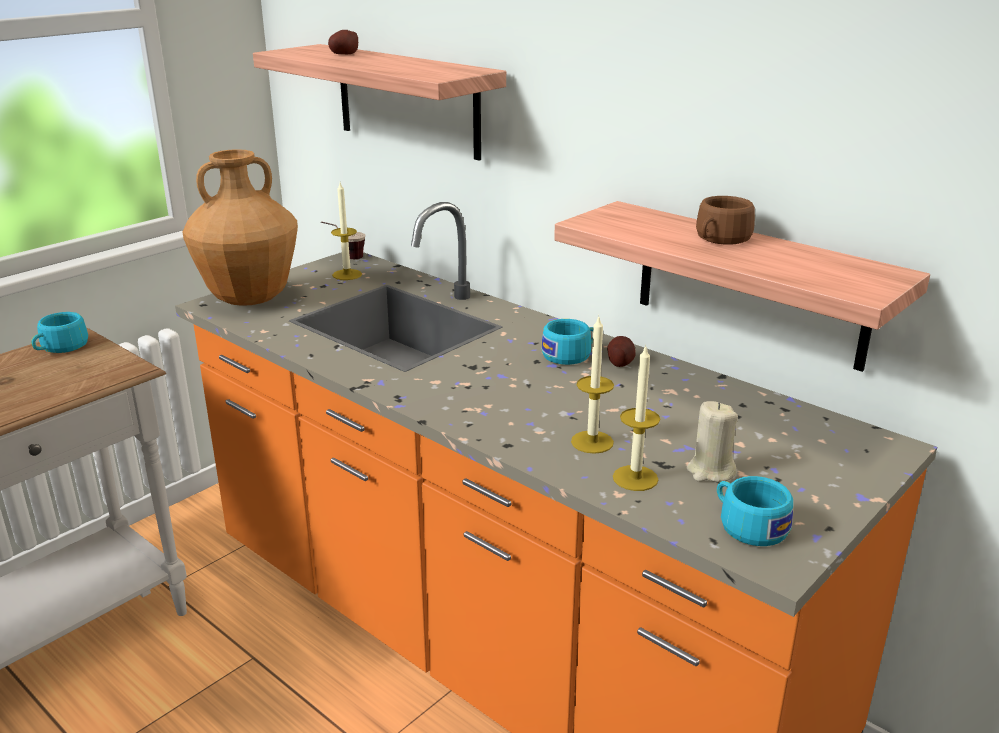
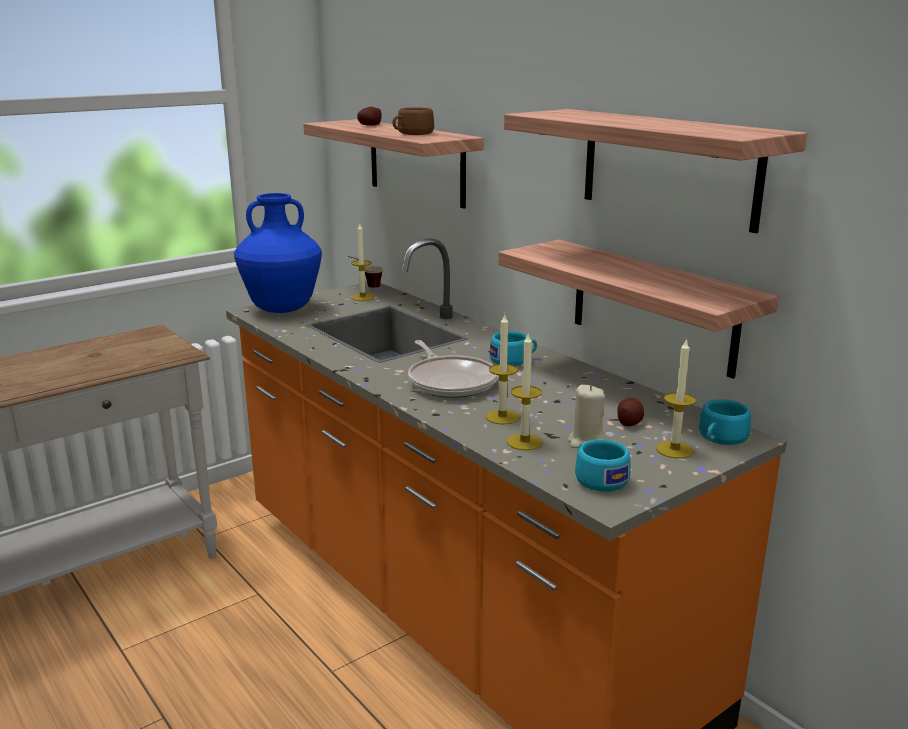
camera: 10 degrees right, 5 degrees down
turquoise cup [31,312,88,353] -> turquoise cup moved to [699,399,751,445]
brown vase [182,149,298,306] -> blue vase [234,193,322,313]
potato [607,336,636,367] -> potato moved to [618,398,644,426]
brown cup [696,196,755,245] -> brown cup moved to [393,107,434,135]
none -> frying pan [408,340,498,398]
none -> shelf [504,109,807,233]
none -> candle [656,338,696,459]

